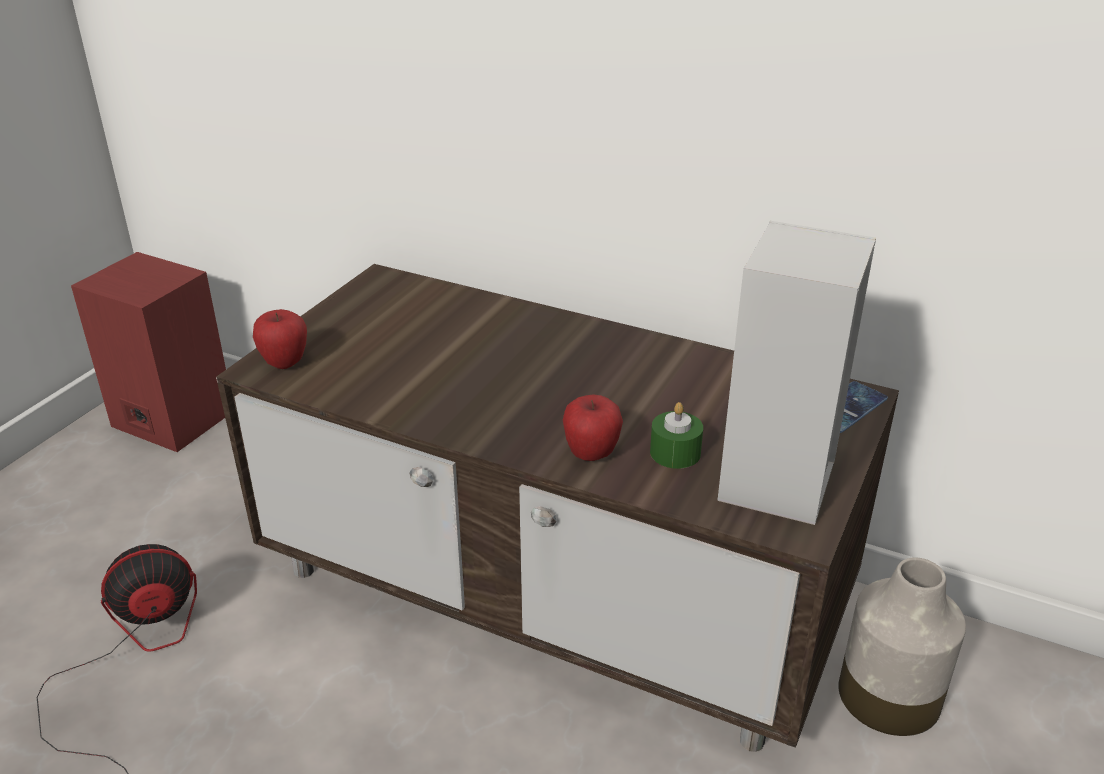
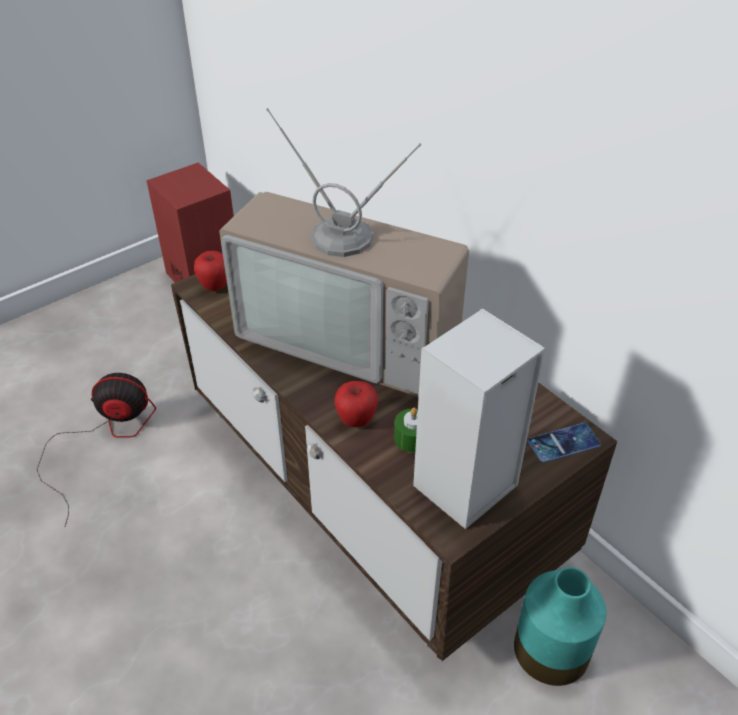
camera: 25 degrees right, 10 degrees up
beige vase [838,558,966,736] -> turquoise vase [514,567,606,686]
none -> television [219,108,469,397]

